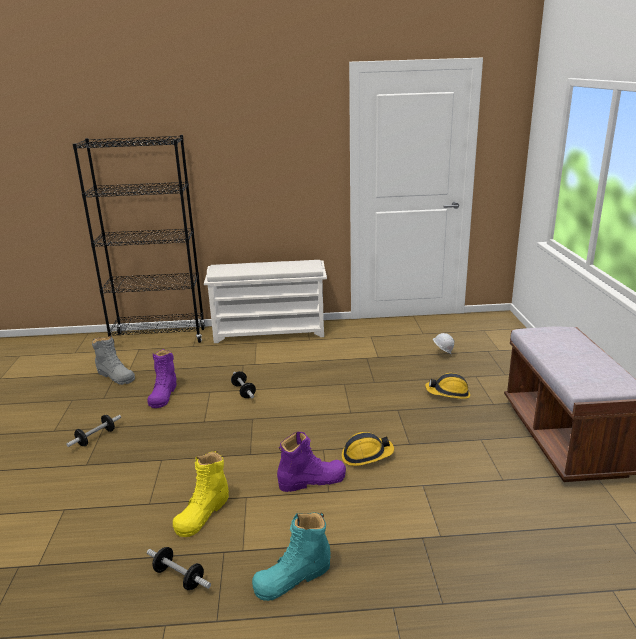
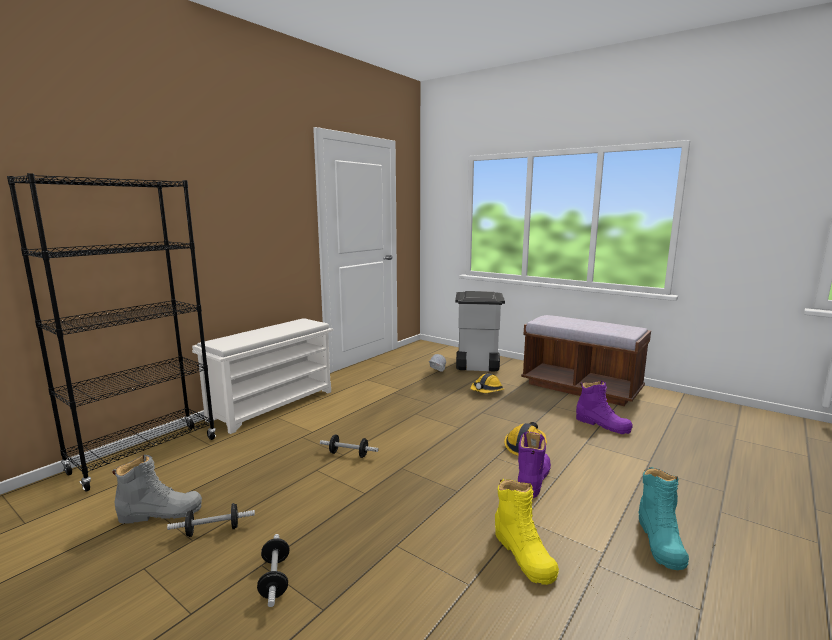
camera: 50 degrees left, 10 degrees down
purple boot [147,349,177,408] -> purple boot moved to [576,381,633,434]
dumbbell [147,547,211,590] -> dumbbell moved to [167,503,255,537]
none -> grey trash can [455,291,505,372]

